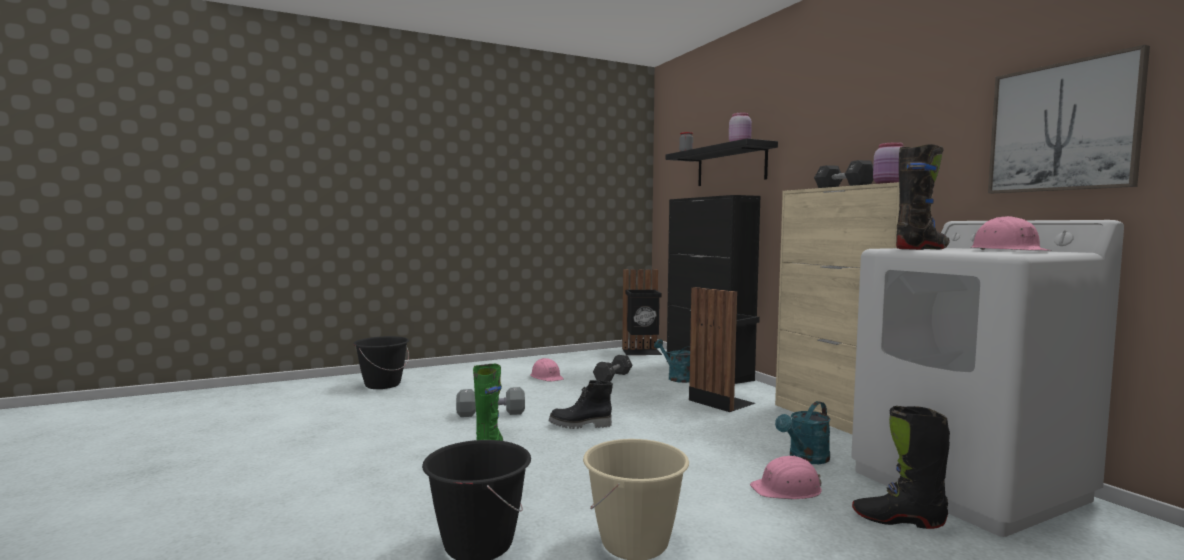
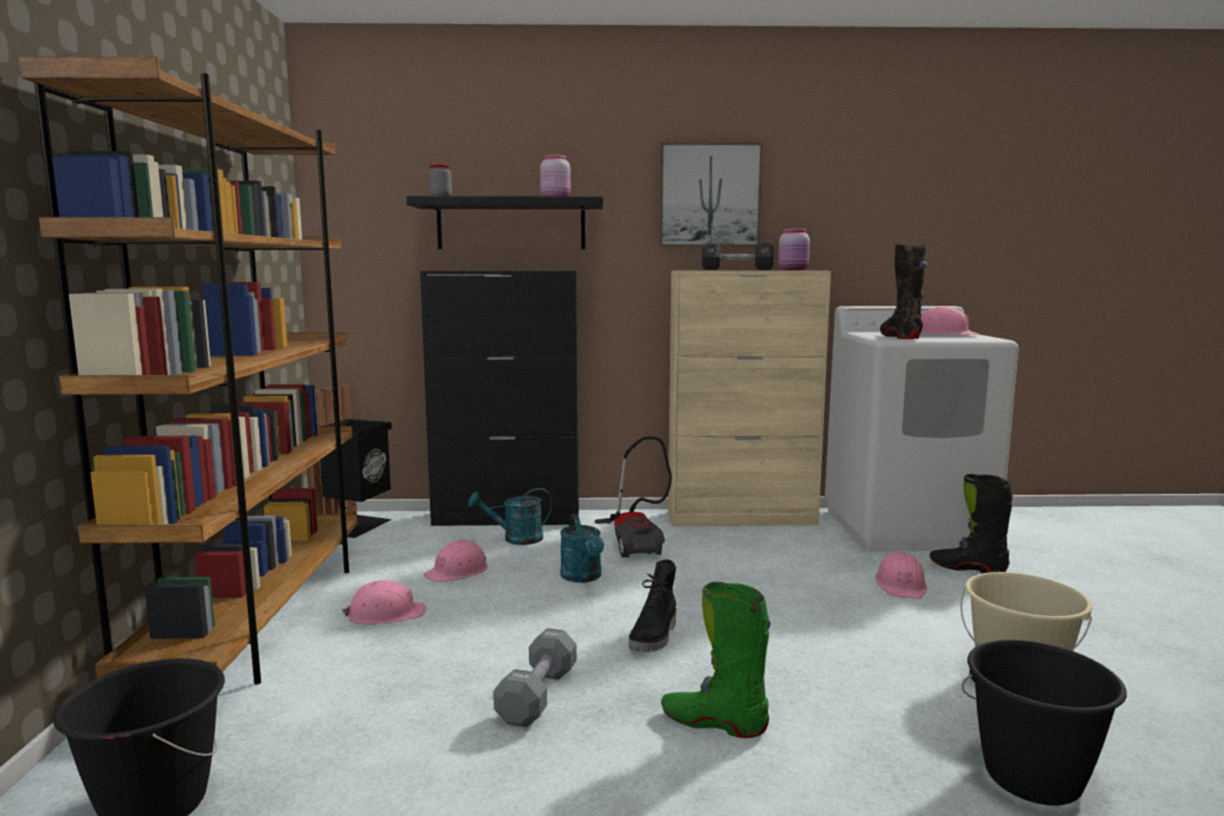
camera: 65 degrees left, 5 degrees up
black dumbbell [593,355,632,382] -> pink hard hat [424,539,488,582]
black trash can [689,287,760,412] -> vacuum cleaner [594,436,672,558]
turquoise watering can [775,401,831,464] -> turquoise watering can moved to [560,514,604,583]
black boot [852,406,950,529] -> black boot turned 75 degrees clockwise [929,474,1013,574]
picture [988,45,1150,193] -> picture moved to [660,142,763,247]
none -> brown bookcase [19,56,358,684]

